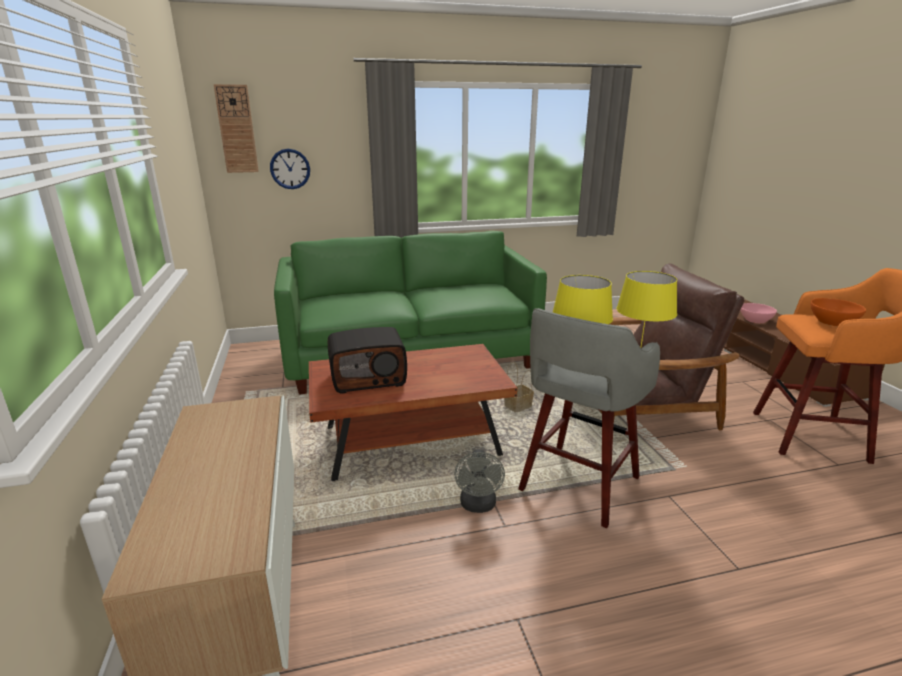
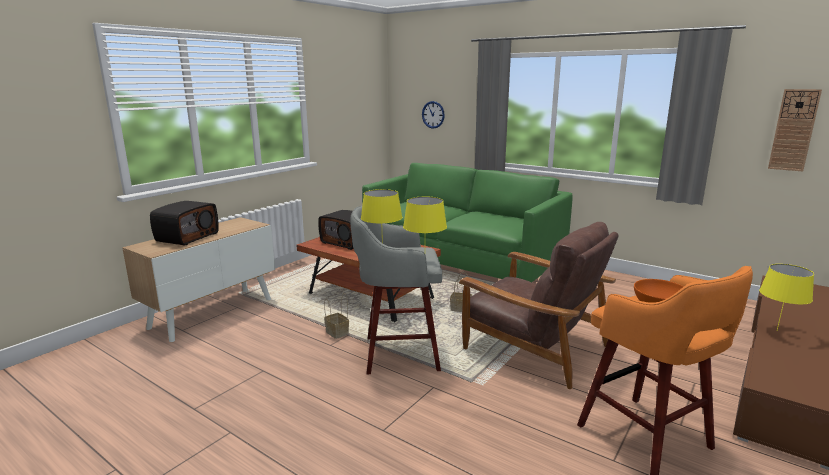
camera: 50 degrees right, 5 degrees down
wall clock [213,84,259,173] -> wall clock moved to [768,89,822,171]
grey fan [454,449,505,513] -> basket [324,293,349,339]
pink bowl [740,303,777,323] -> yellow table lamp [759,264,814,330]
none -> radio [150,201,219,246]

